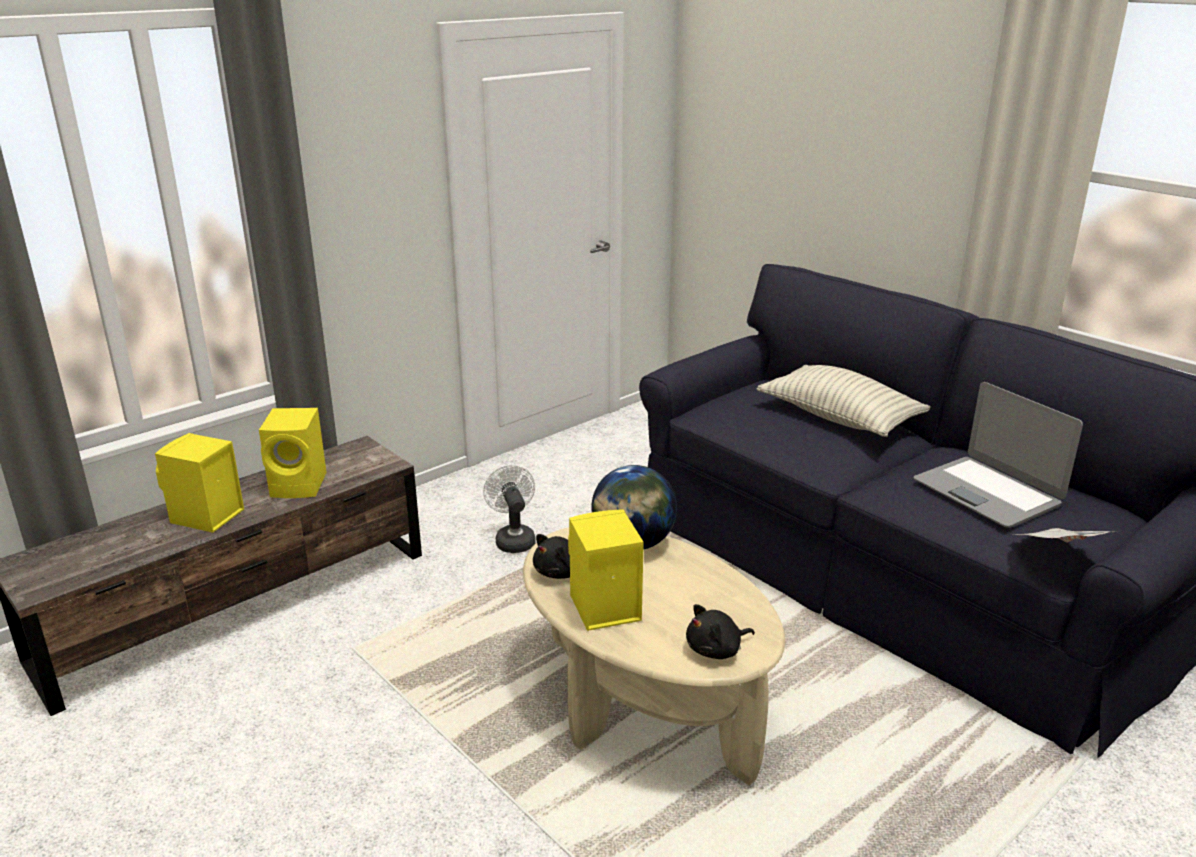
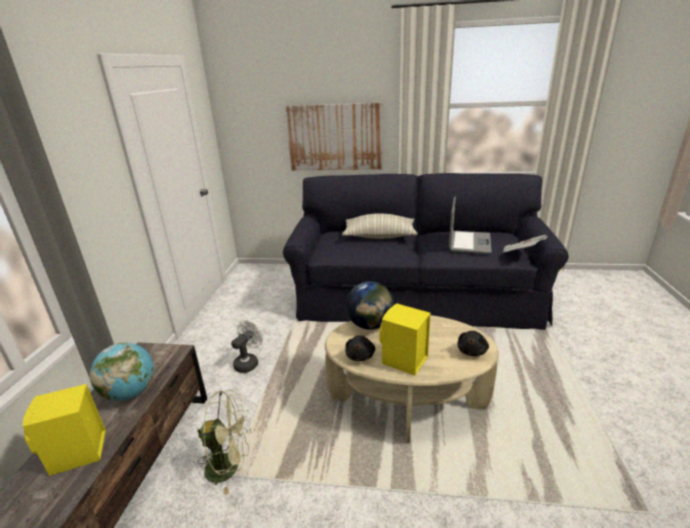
camera: 40 degrees left, 0 degrees up
yellow speaker [259,408,327,498] -> globe [89,343,154,401]
white fan [483,465,536,553] -> white fan turned 90 degrees clockwise [231,320,263,373]
laptop [913,382,1083,528] -> laptop turned 90 degrees counterclockwise [449,196,492,254]
none -> green fan [197,390,251,495]
none -> picture [285,103,383,171]

